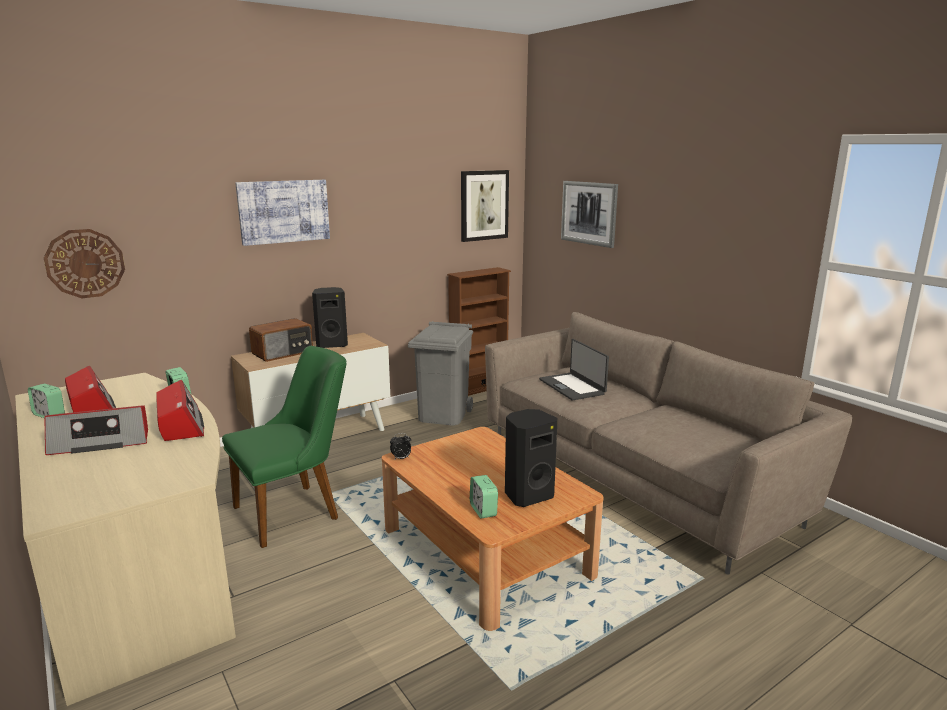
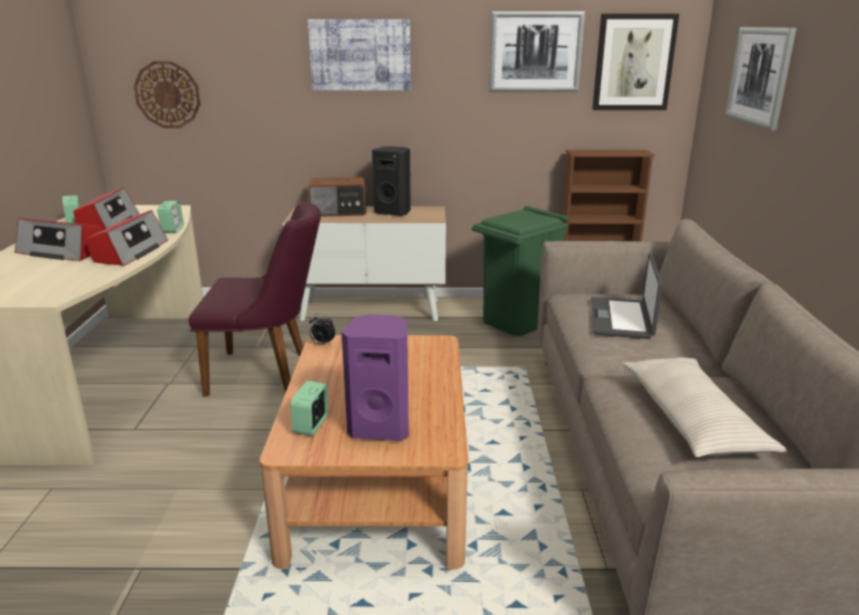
camera: 35 degrees right, 5 degrees up
green chair [222,346,346,548] -> purple chair [188,201,321,396]
grey trash can [408,321,473,425] -> green trash can [472,206,569,336]
black speaker [505,409,558,507] -> purple speaker [341,314,409,441]
none -> picture [489,11,585,92]
none -> beige pillow [622,357,787,457]

